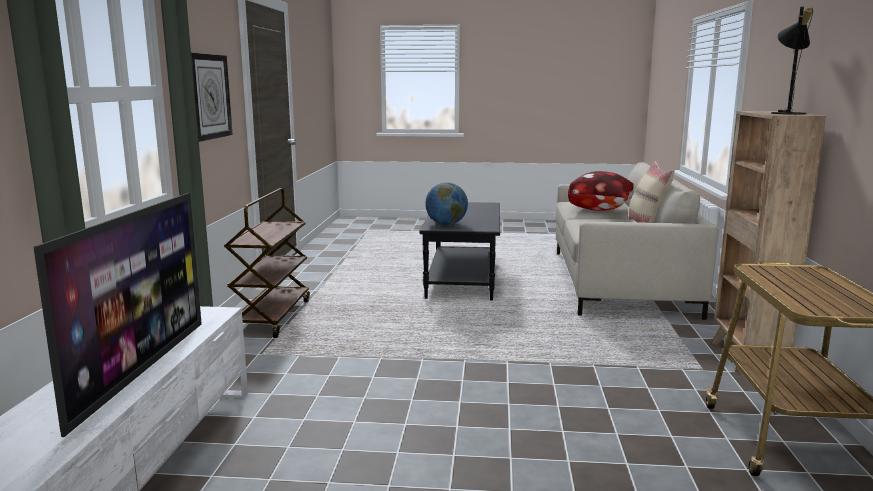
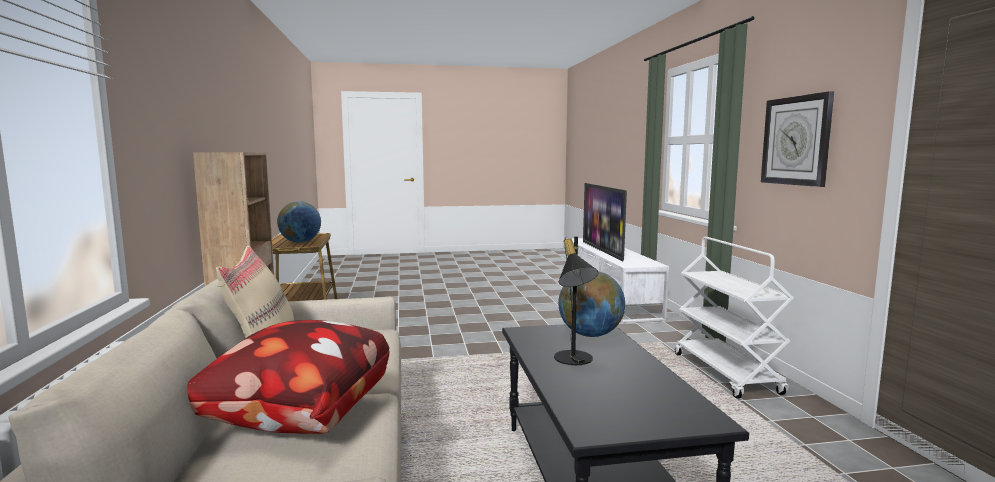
camera: 165 degrees right, 5 degrees down
brown cart [224,188,310,338] -> white cart [675,237,794,399]
black table lamp [771,7,813,115] -> black table lamp moved to [554,236,598,365]
none -> globe [277,201,321,243]

